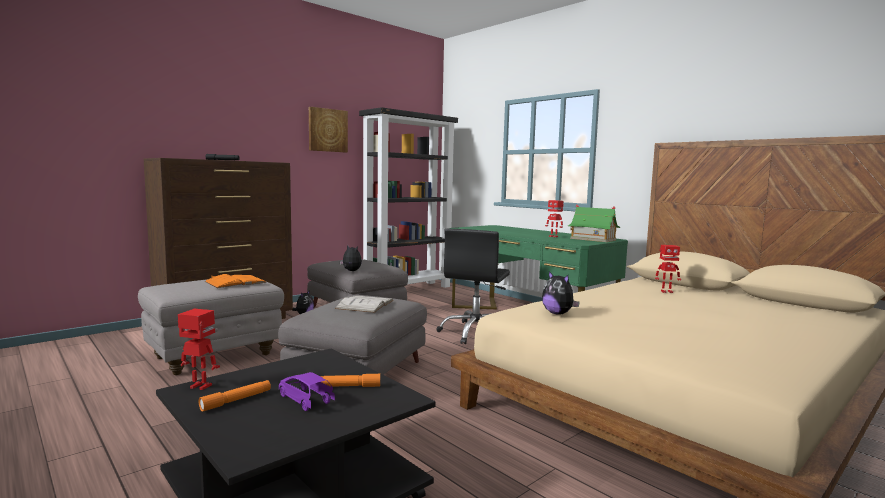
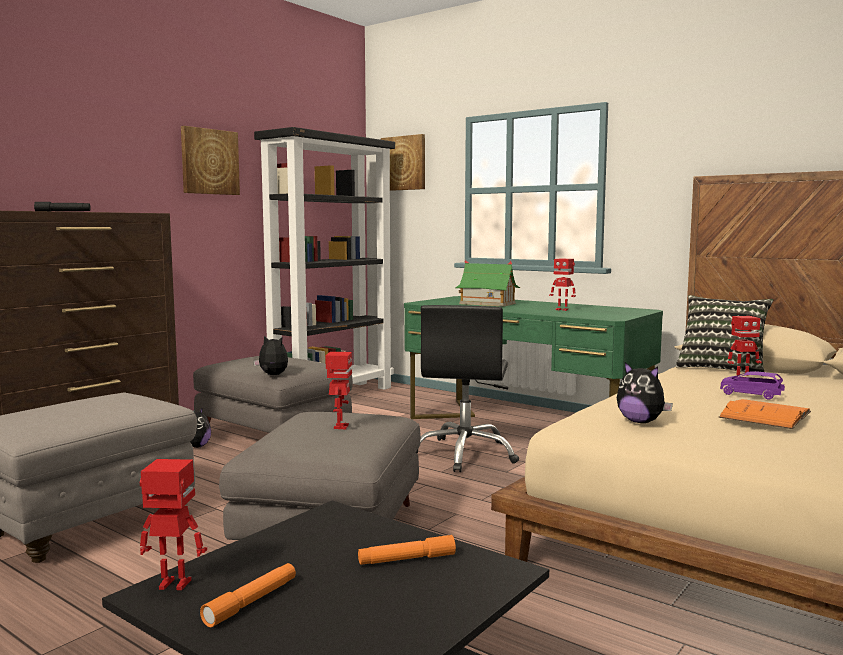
camera: 10 degrees left, 0 degrees up
orange book [205,274,267,288] -> orange book moved to [719,399,811,429]
purple toy car [279,372,335,411] -> purple toy car moved to [720,371,785,400]
white book [335,296,394,313] -> toy robot [325,352,352,430]
toy house [568,205,621,242] -> toy house moved to [456,260,520,307]
none -> picture [381,134,425,191]
none -> pillow [676,295,773,372]

